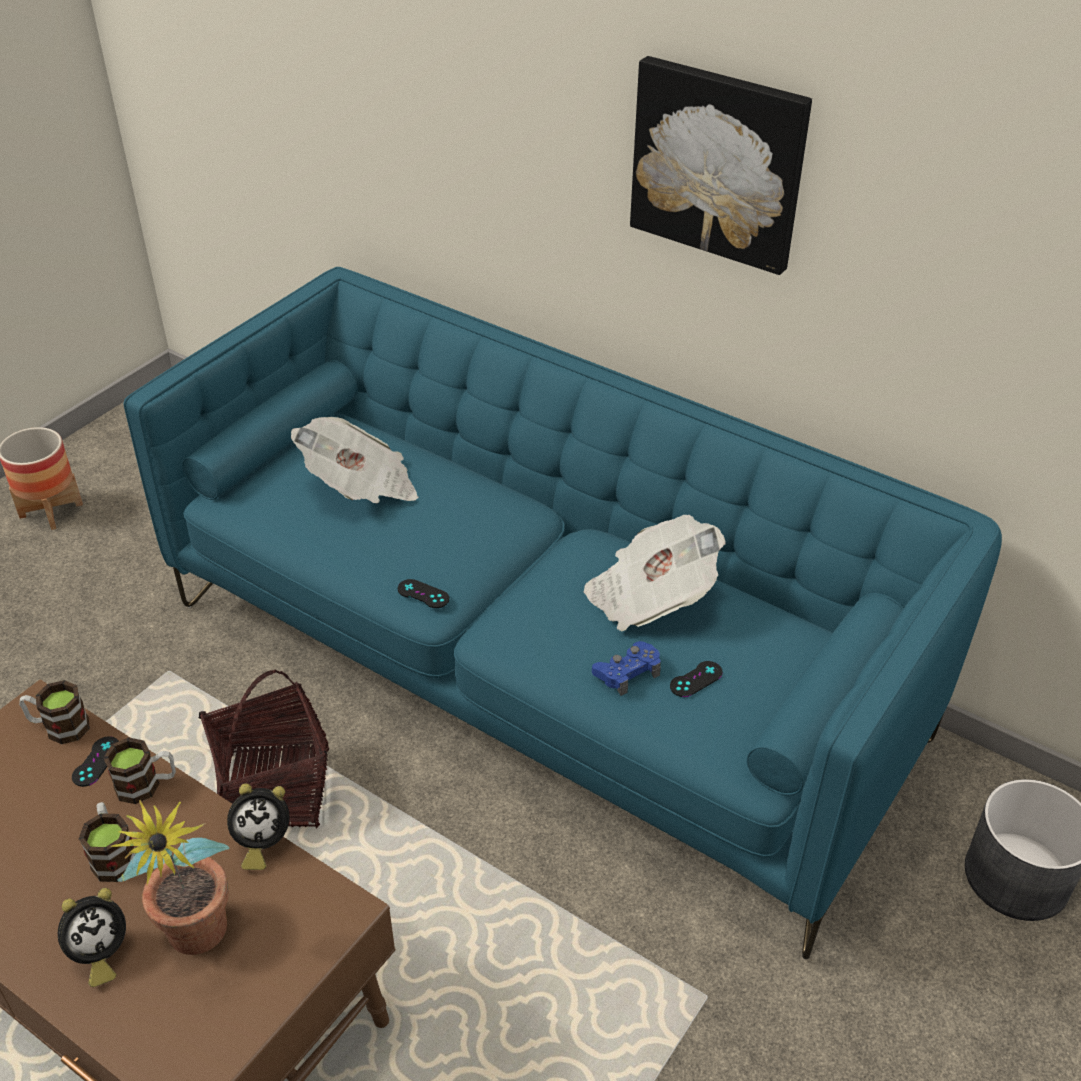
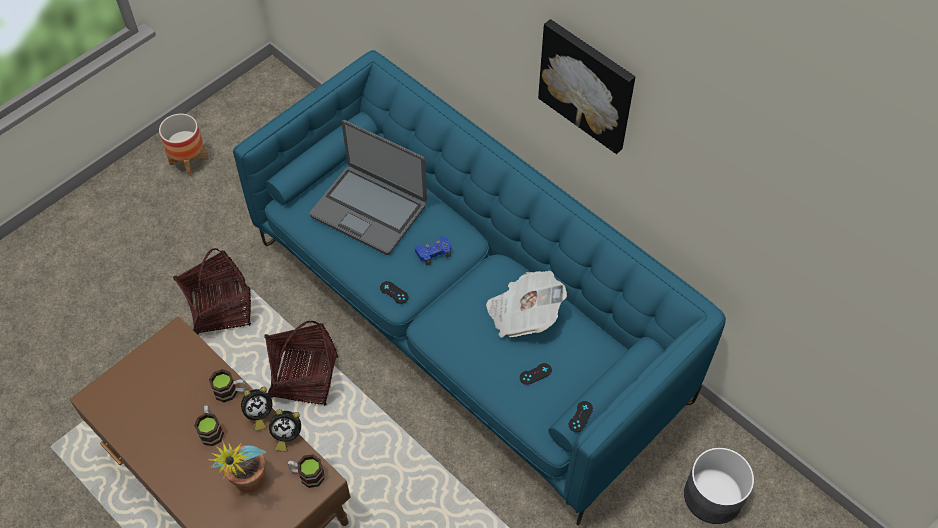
camera: 10 degrees right, 15 degrees up
mug [19,680,90,744] -> mug moved to [287,454,325,488]
alarm clock [58,888,126,987] -> alarm clock moved to [241,387,272,431]
black game controller [72,736,119,787] -> black game controller moved to [569,401,593,432]
newspaper [291,417,418,504] -> laptop [310,120,427,255]
blue game controller [592,641,661,696] -> blue game controller moved to [415,236,451,266]
none -> basket [173,248,251,335]

